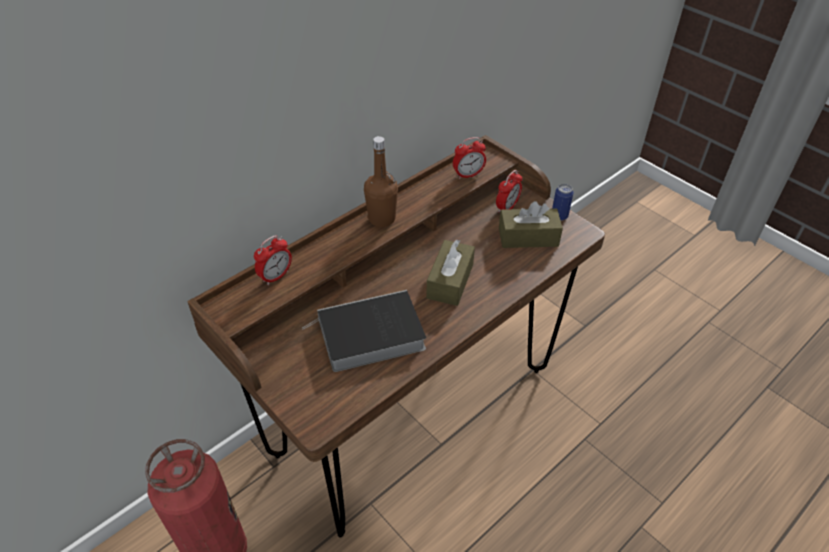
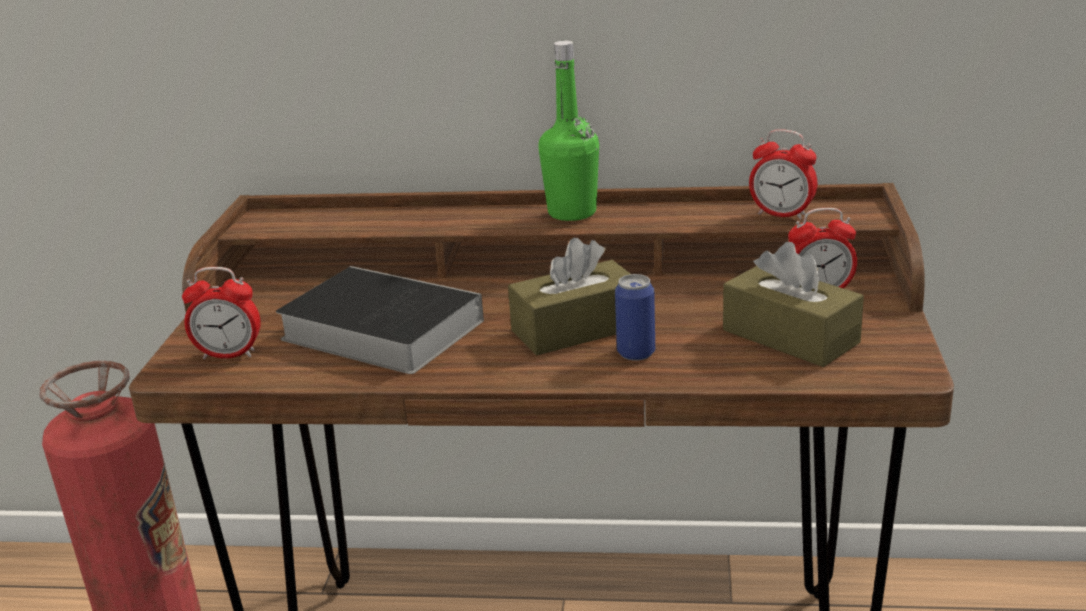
camera: 50 degrees right, 20 degrees down
alarm clock [254,235,292,285] -> alarm clock moved to [182,267,261,359]
brown bottle [364,136,398,227] -> green bottle [538,41,599,221]
can [552,184,573,221] -> can moved to [615,274,655,361]

